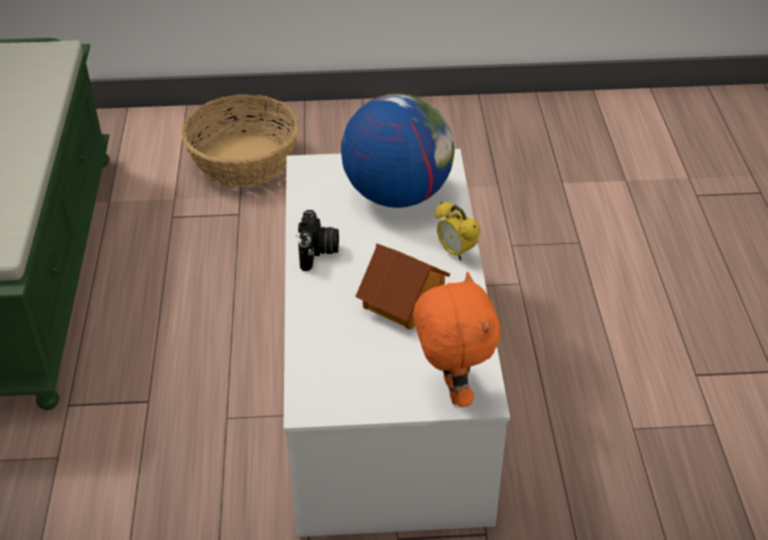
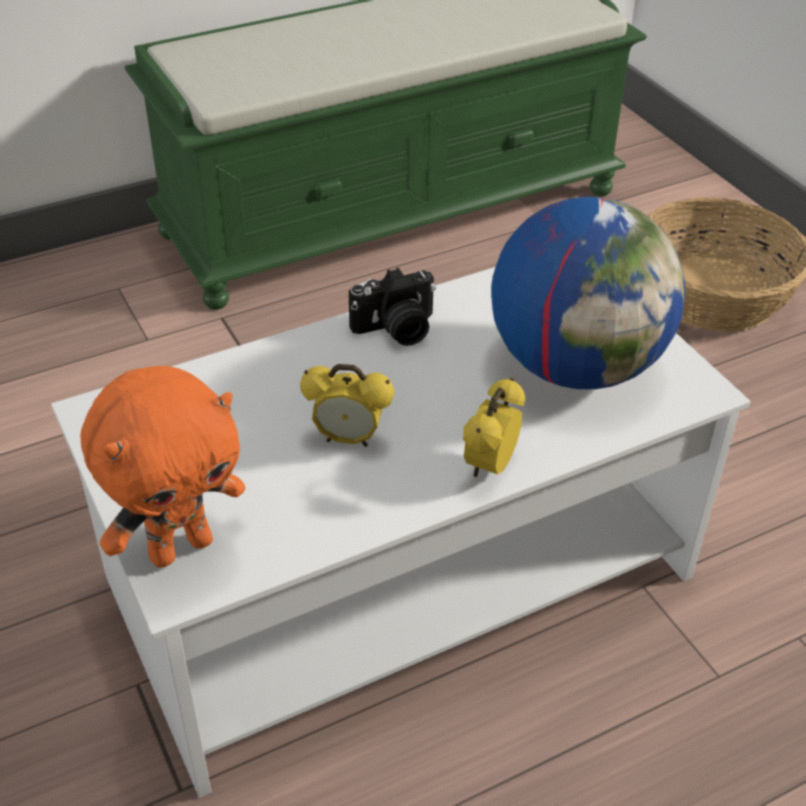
camera: 65 degrees right, 0 degrees up
toy house [355,243,450,330] -> alarm clock [300,364,394,447]

